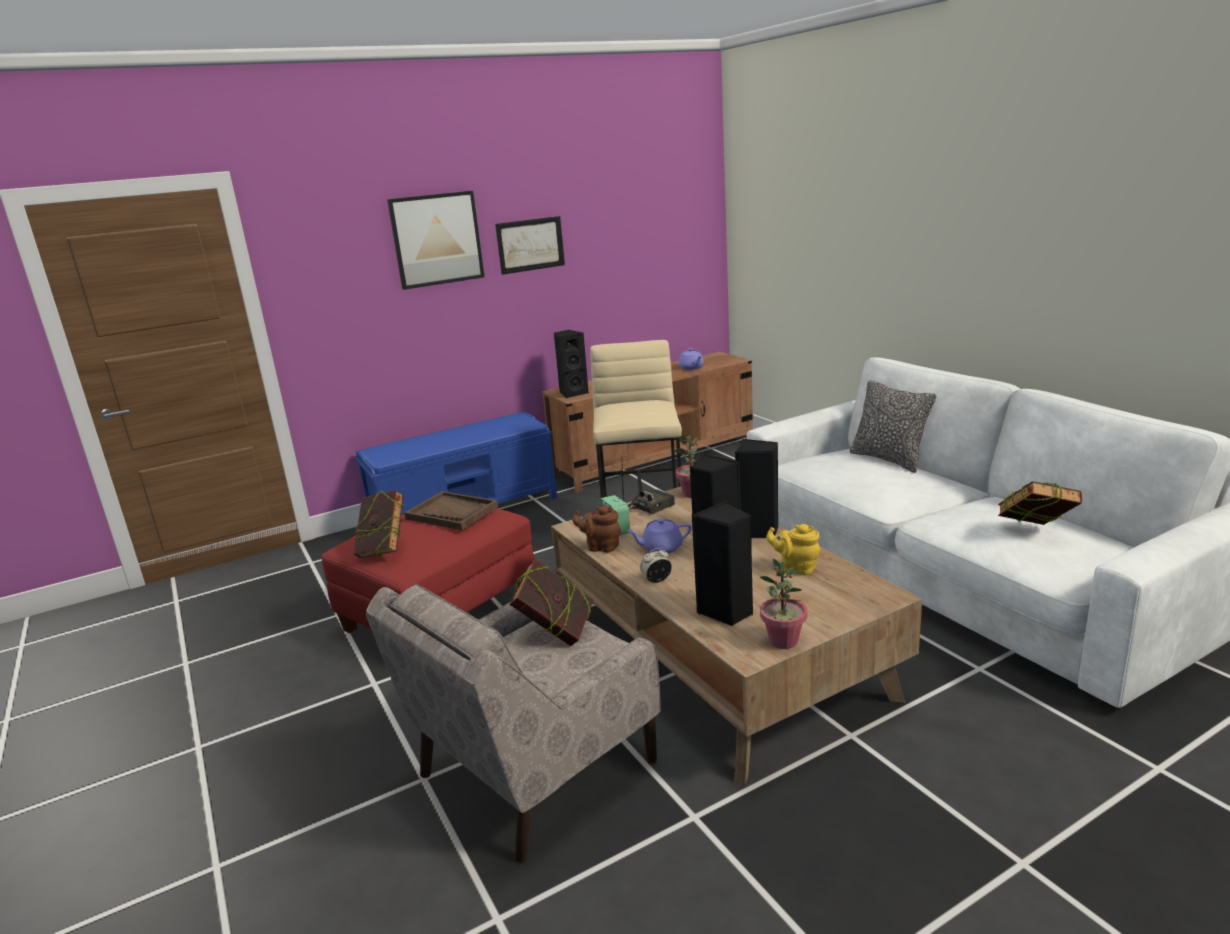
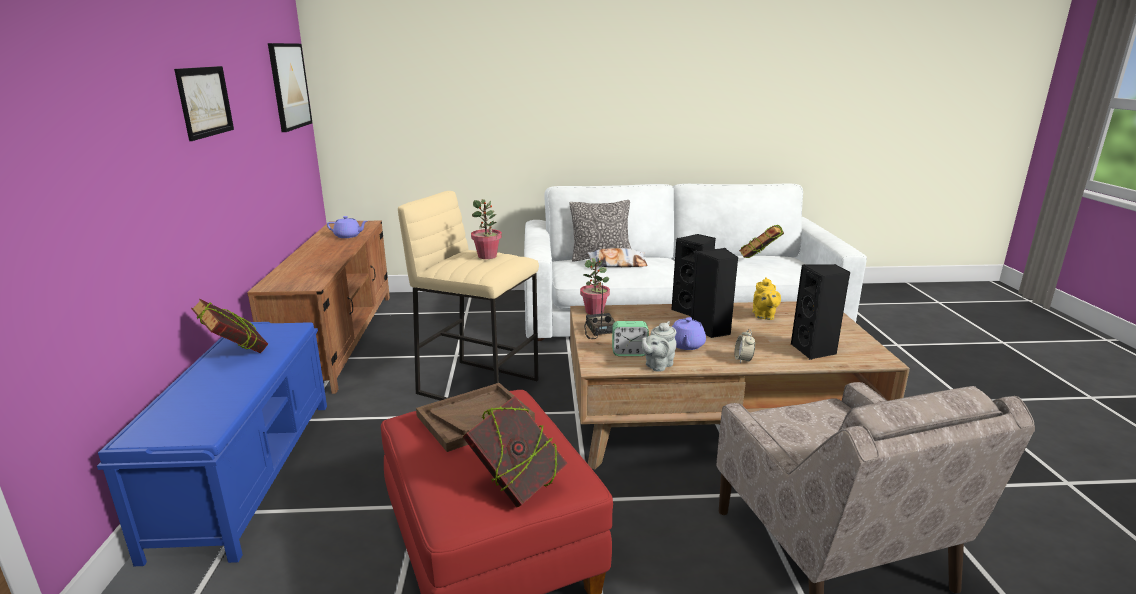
camera: 65 degrees left, 0 degrees up
picture [387,191,485,290] -> picture moved to [268,43,312,132]
book [509,559,593,646] -> book moved to [191,299,268,353]
black speaker [554,330,589,398] -> none
brown teapot [572,506,621,553] -> grey teapot [642,321,676,372]
potted plant [760,558,807,649] -> potted plant moved to [471,199,502,259]
yellow teapot [766,524,821,575] -> yellow teapot turned 45 degrees counterclockwise [752,277,781,320]
none -> pillow [587,248,648,267]

